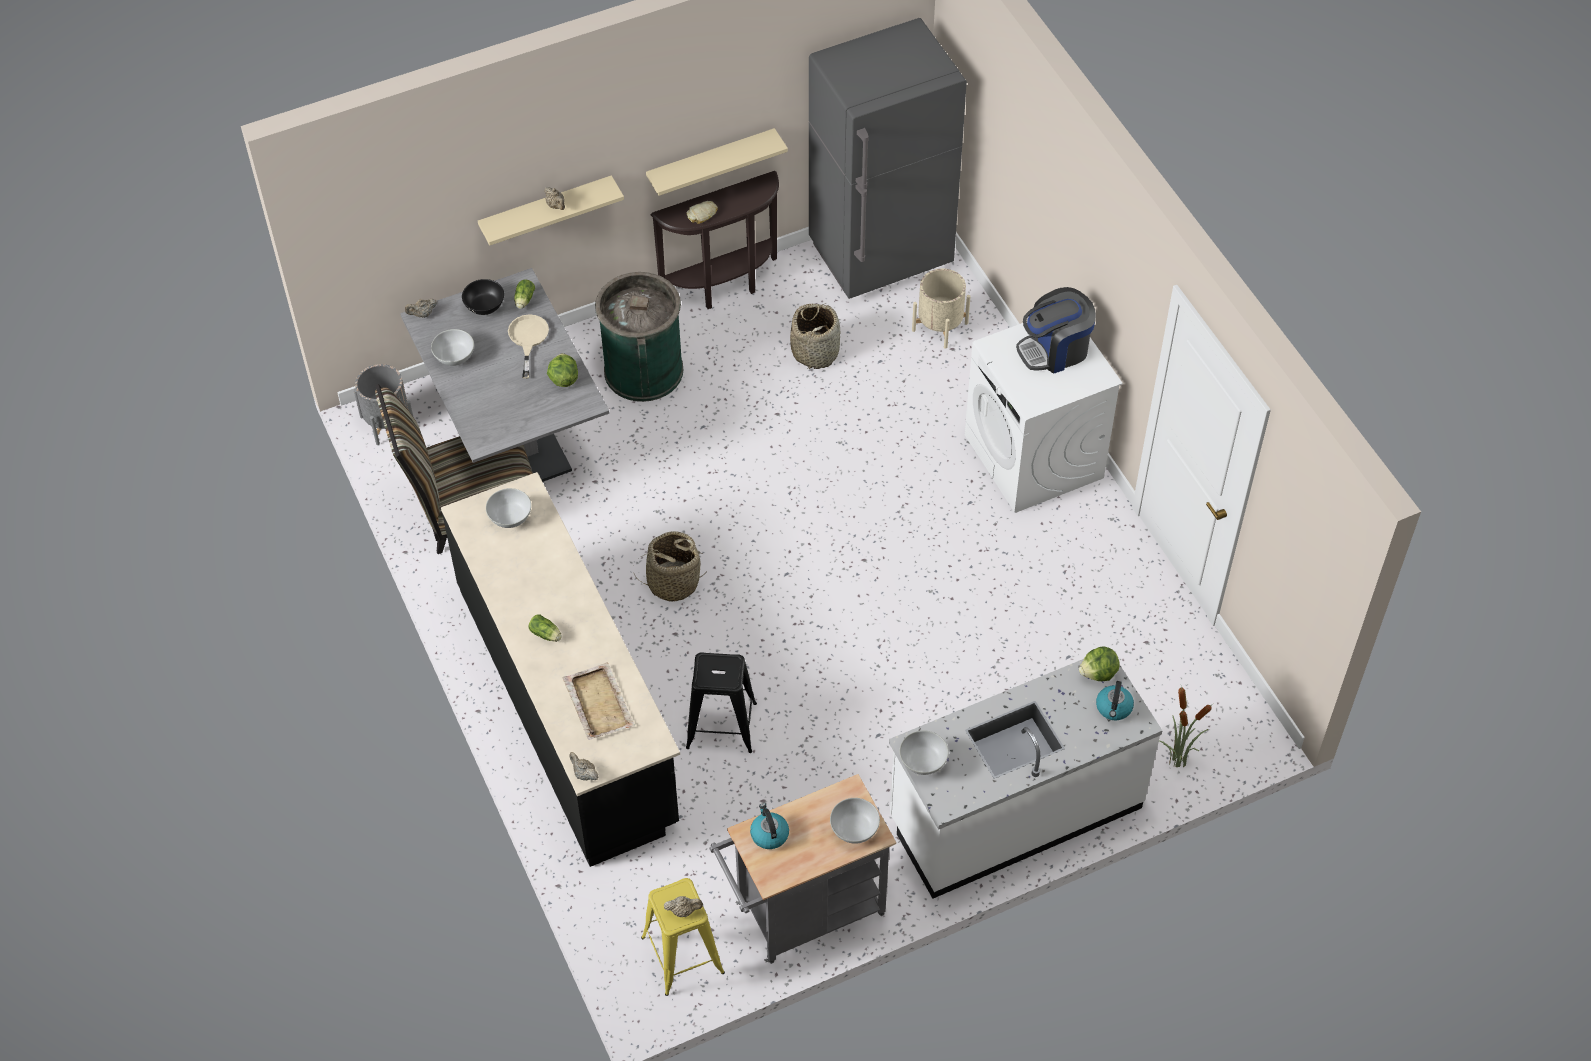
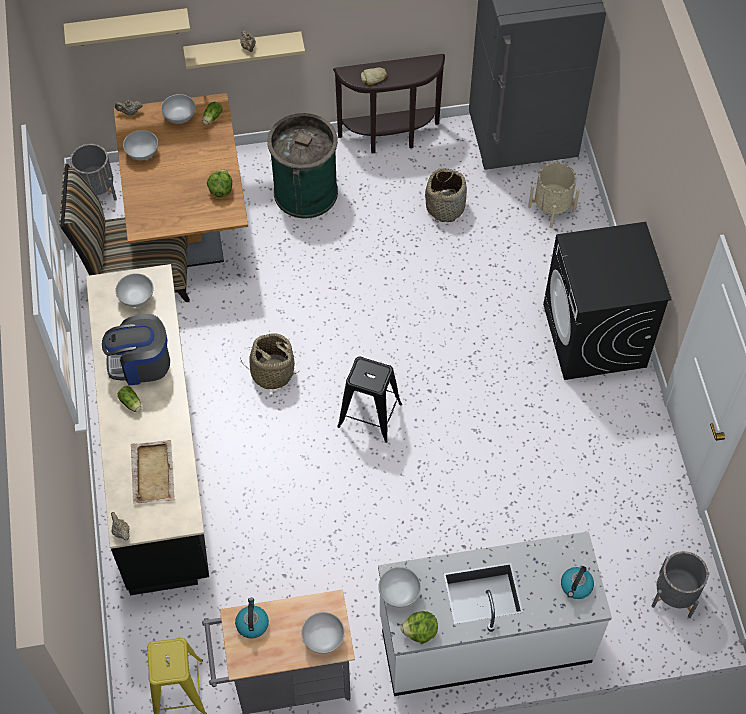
camera: 15 degrees right, 5 degrees up
grey dining table [400,268,609,482] -> brown dining table [113,93,248,267]
black bowl [462,279,504,315] -> white bowl [161,94,195,124]
beige frying pan [508,314,549,379] -> none
beige shelf [646,128,788,196] -> beige shelf moved to [64,8,190,47]
beige teapot [664,896,703,917] -> none
black stool [686,652,757,753] -> black stool moved to [337,357,402,443]
white washing machine [965,323,1123,513] -> black washing machine [543,222,672,380]
coffee machine [1016,287,1096,374] -> coffee machine moved to [102,314,170,385]
lettuce [1079,647,1120,681] -> lettuce moved to [401,611,438,643]
potted plant [1159,687,1212,767] -> none
none -> grey planter [651,551,709,618]

